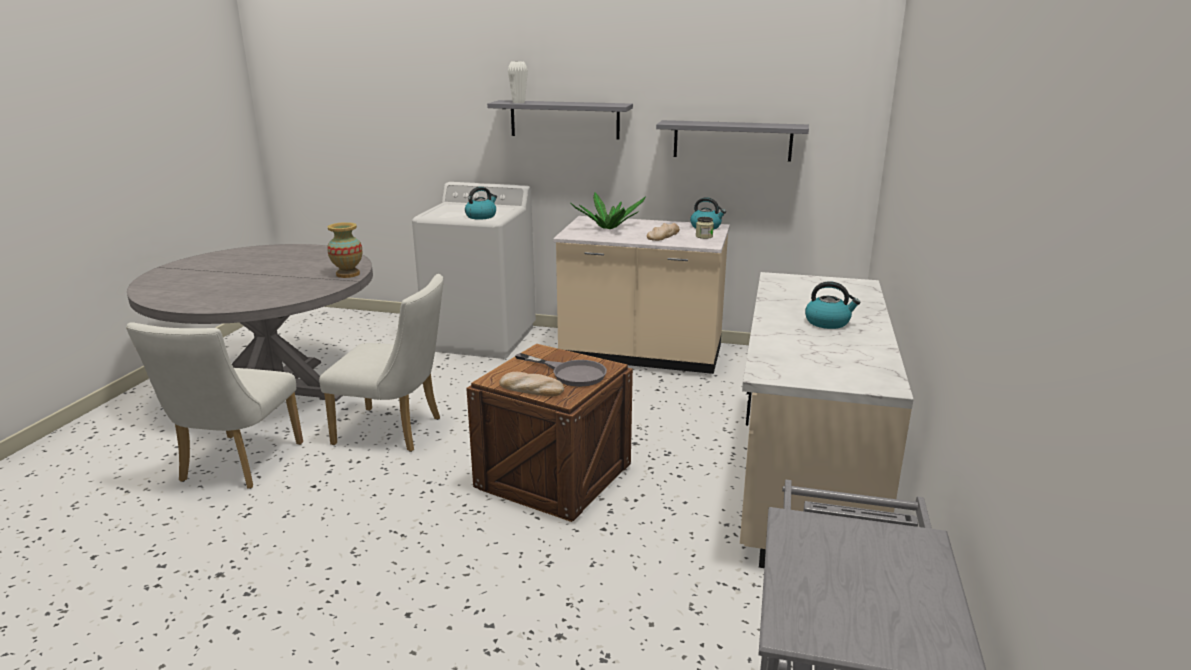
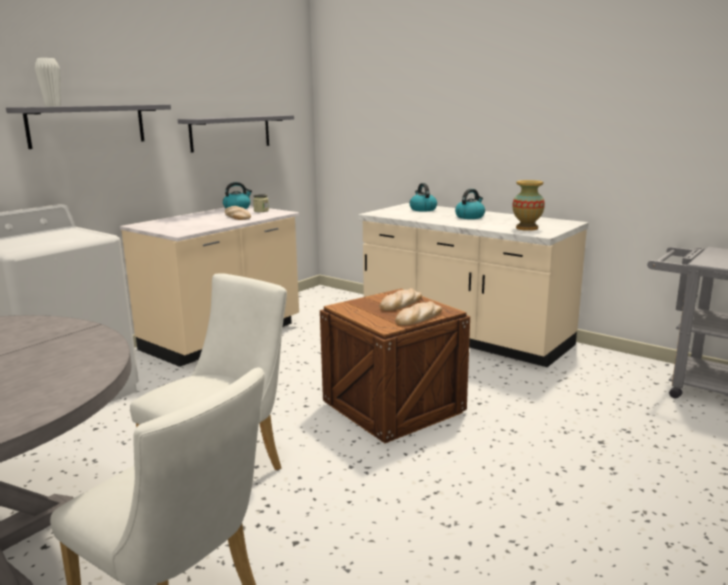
camera: 65 degrees left, 5 degrees down
vase [328,222,362,278] -> vase moved to [513,180,545,231]
kettle [465,187,497,220] -> kettle moved to [410,183,437,212]
grey frying pan [515,353,607,387] -> bread [380,288,422,311]
potted plant [571,192,645,229] -> none

